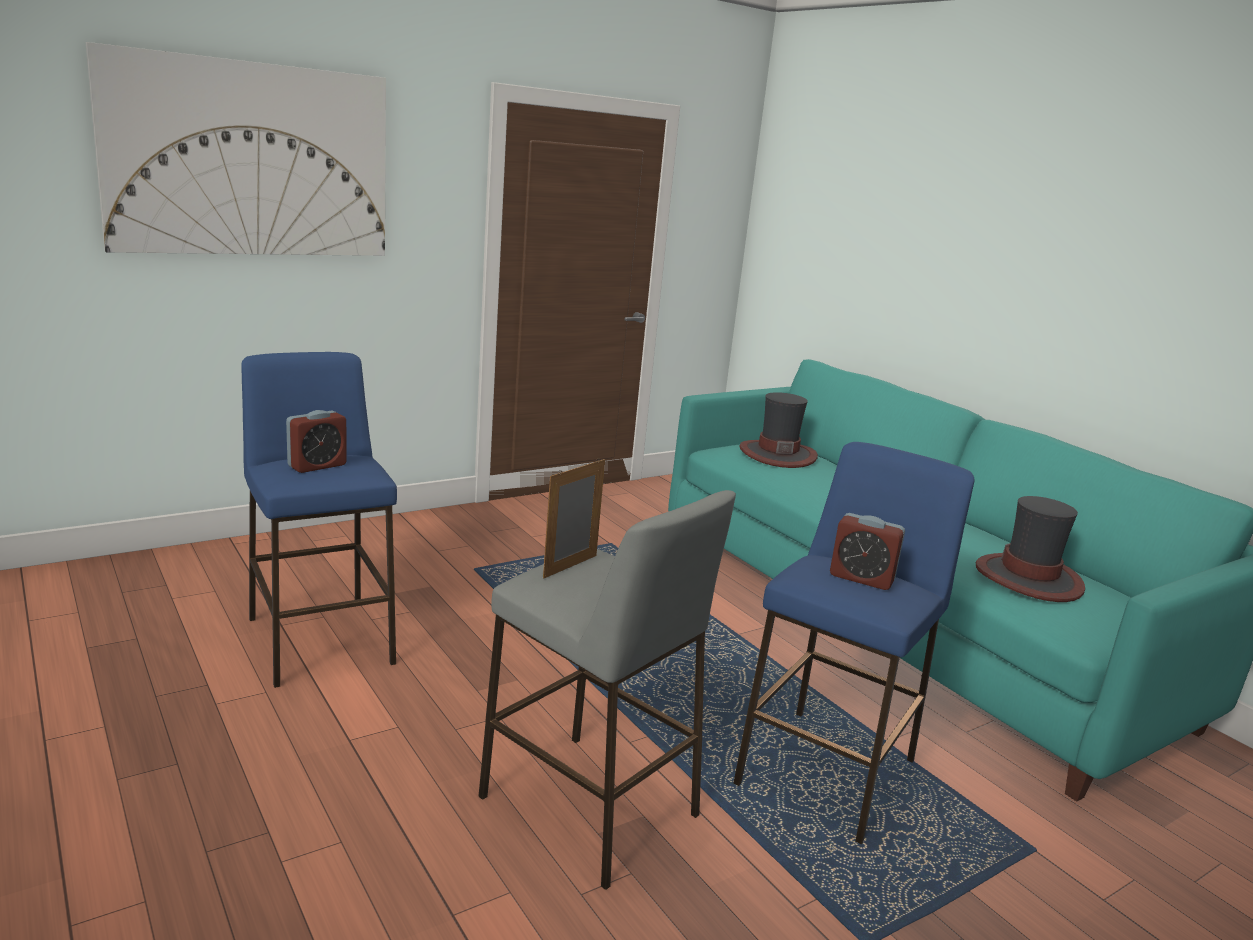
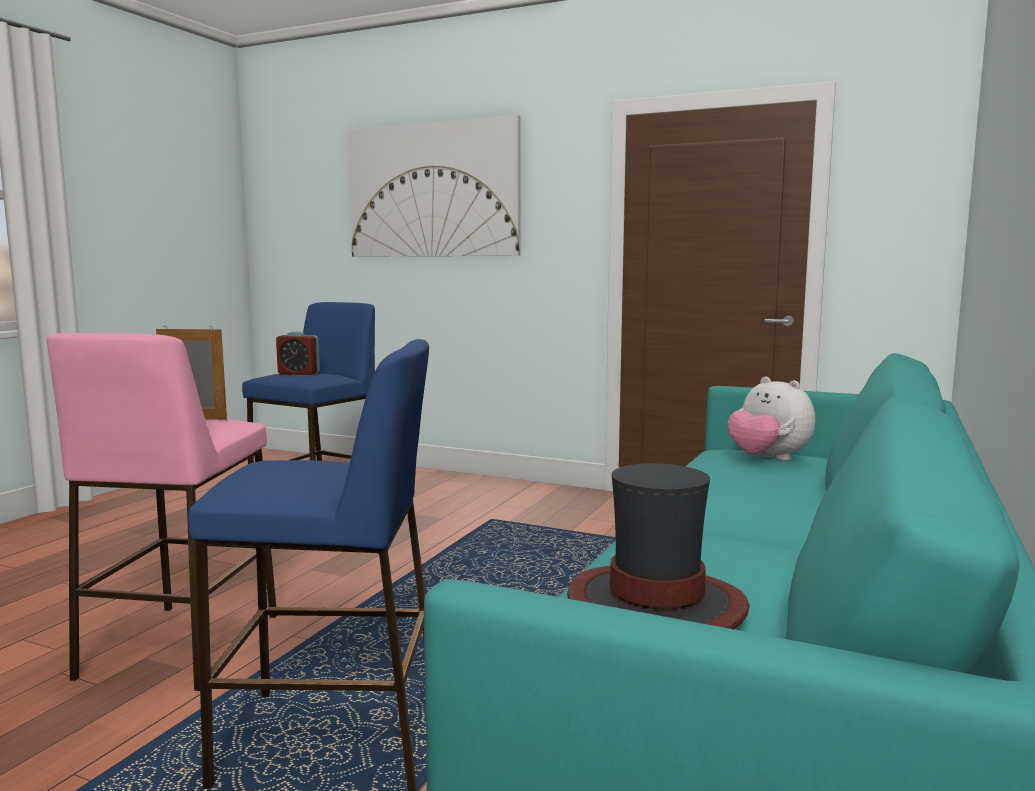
camera: 60 degrees right, 10 degrees down
grey stool [478,490,736,890] -> pink stool [47,333,277,691]
hat [739,392,818,468] -> plush toy [728,377,815,461]
alarm clock [830,513,905,590] -> none

